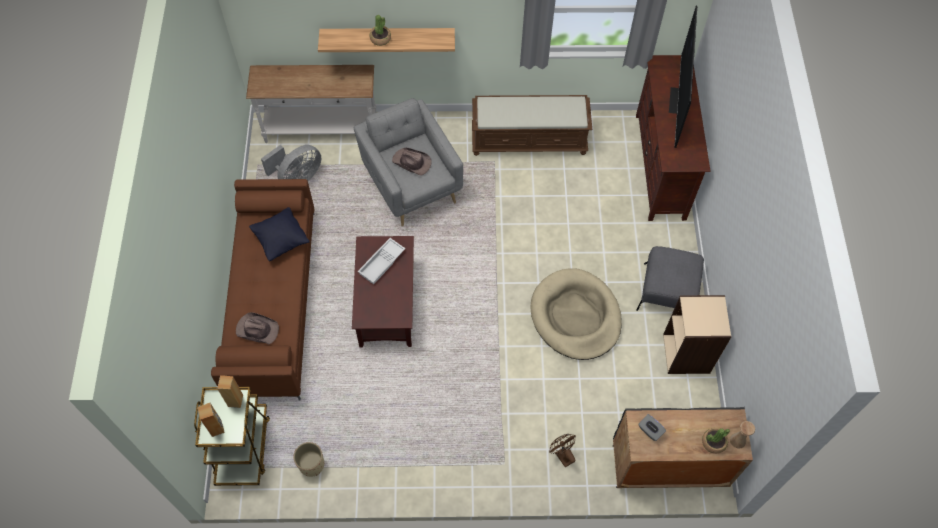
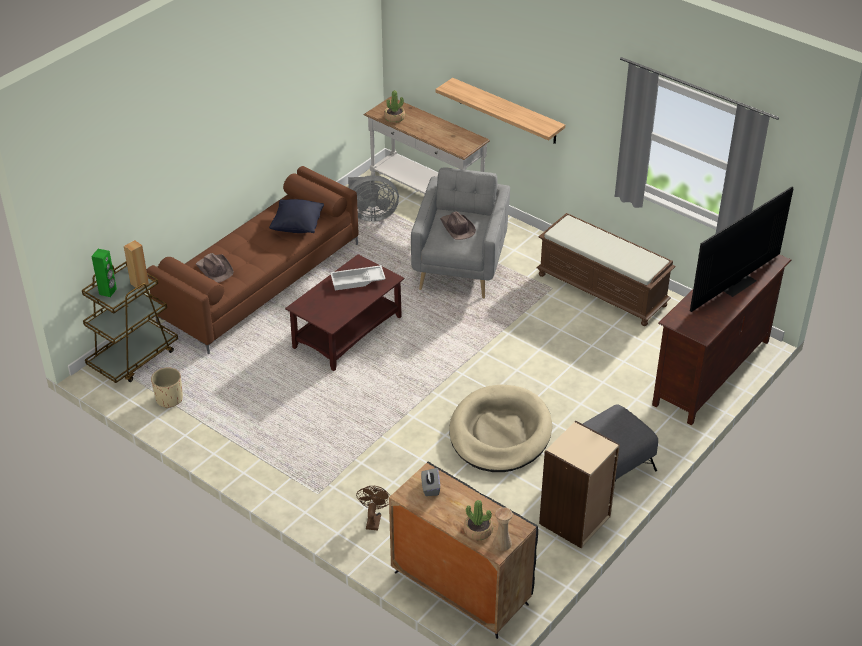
camera: 40 degrees right, 20 degrees down
brown speaker [197,403,225,437] -> green speaker [91,249,117,297]
potted plant [370,15,391,46] -> potted plant moved to [384,90,405,123]

